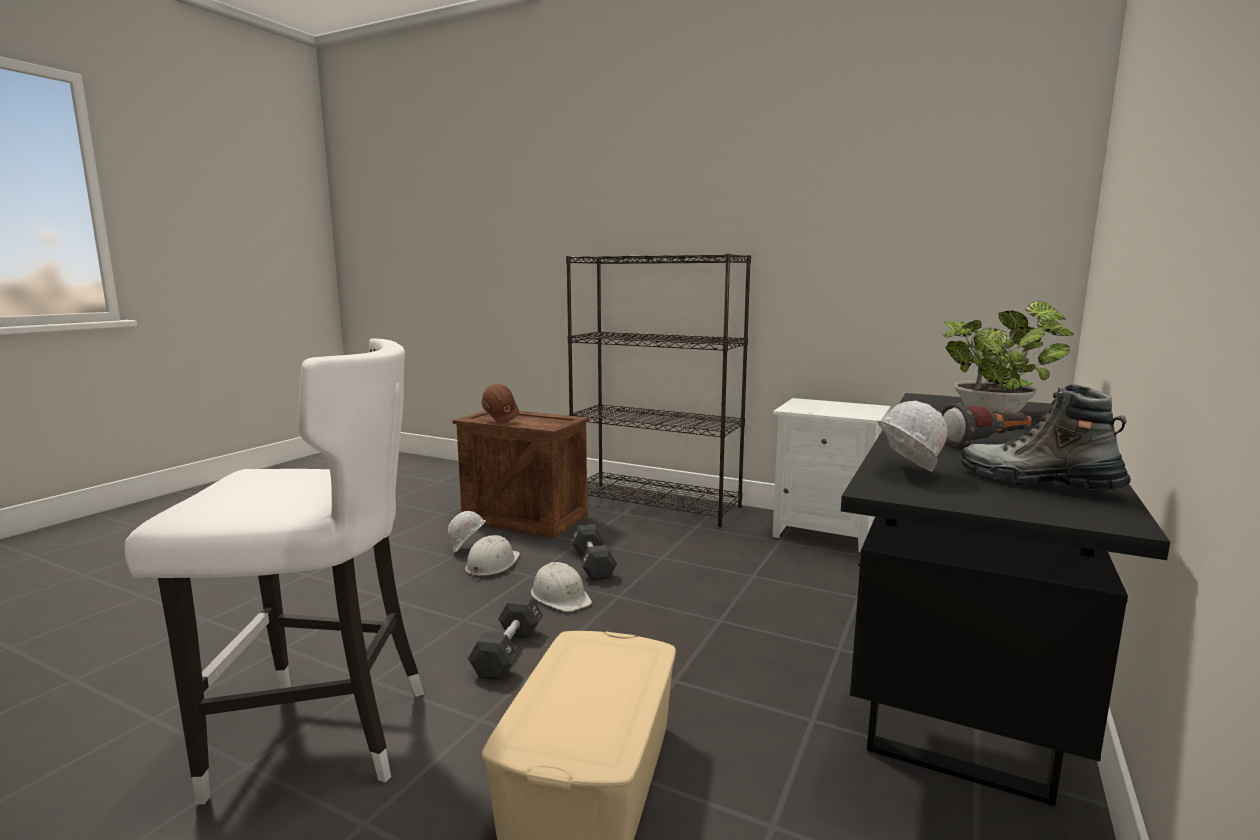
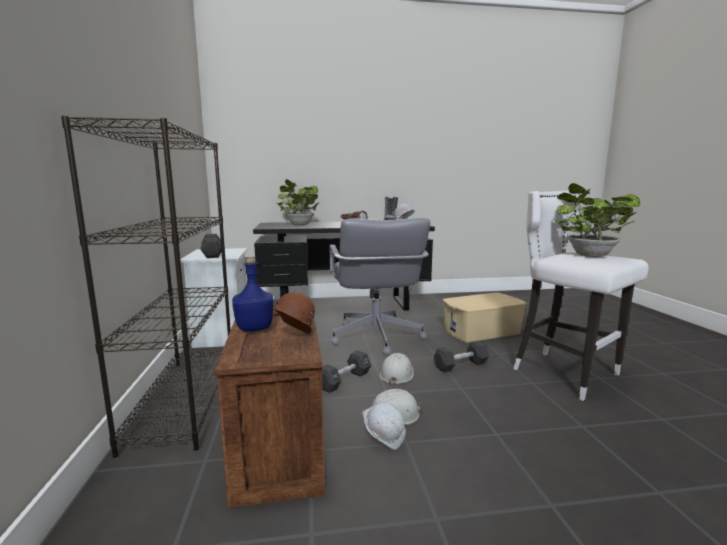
camera: 125 degrees left, 0 degrees up
none -> black dumbbell [200,234,222,258]
none -> blue bottle [232,257,274,331]
none -> grey office chair [330,218,430,356]
none -> potted plant [554,183,640,257]

